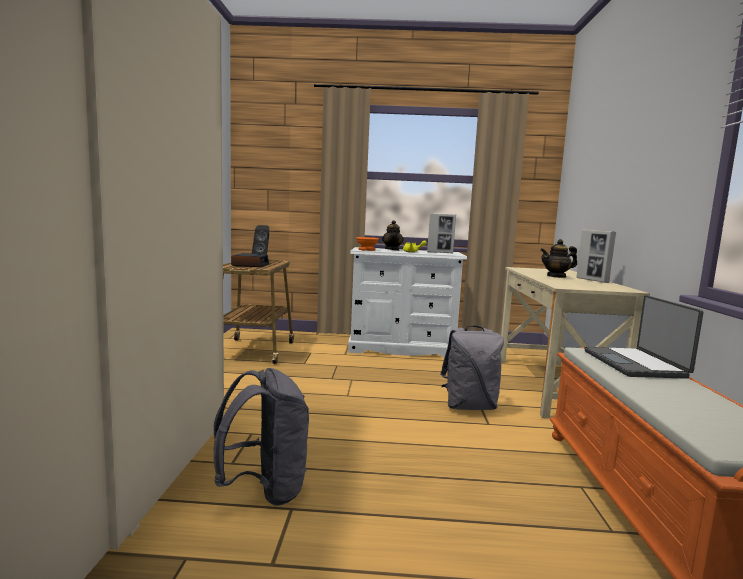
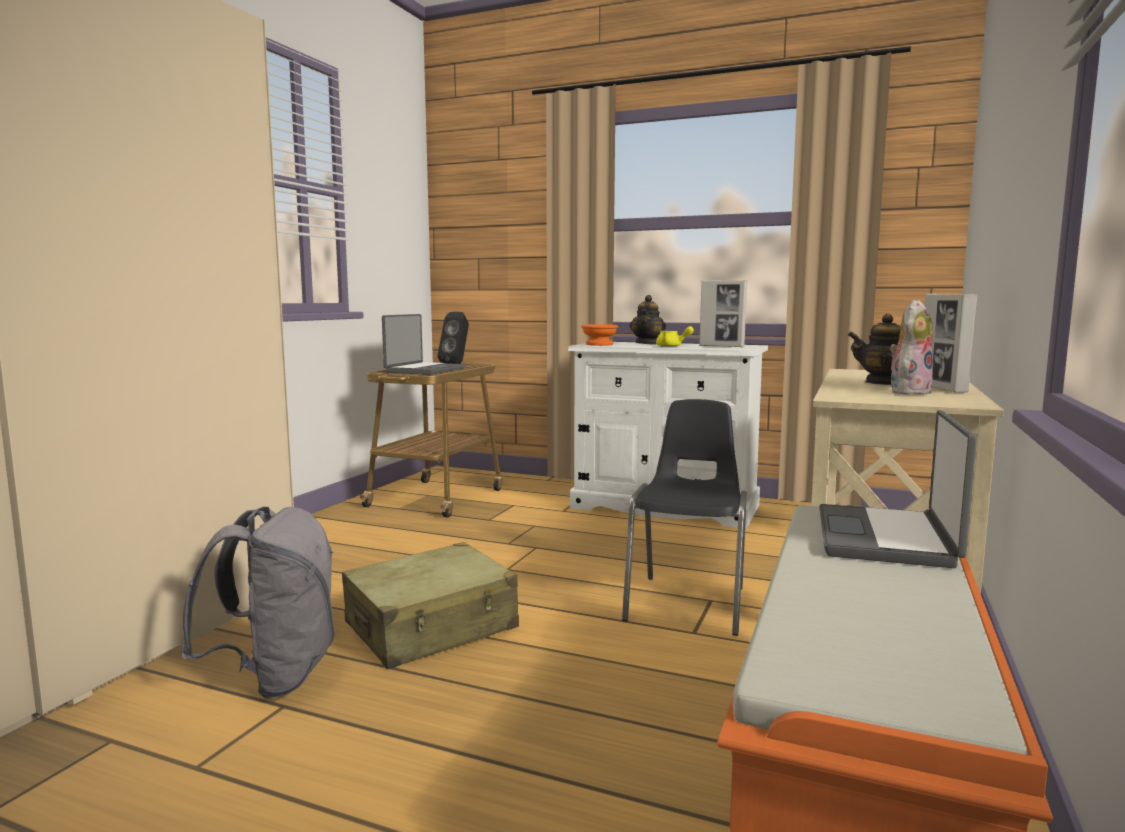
camera: 20 degrees right, 0 degrees up
alarm clock [231,253,269,267] -> laptop [382,314,465,375]
grey backpack [440,325,504,410] -> black chair [622,399,747,636]
none -> beige suitcase [342,542,519,669]
none -> plush toy [890,299,933,395]

